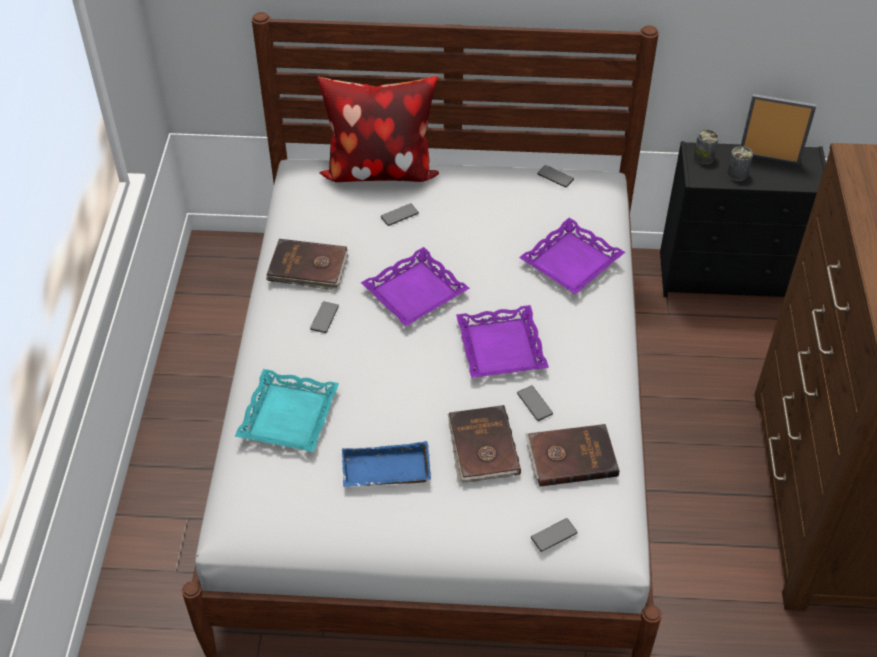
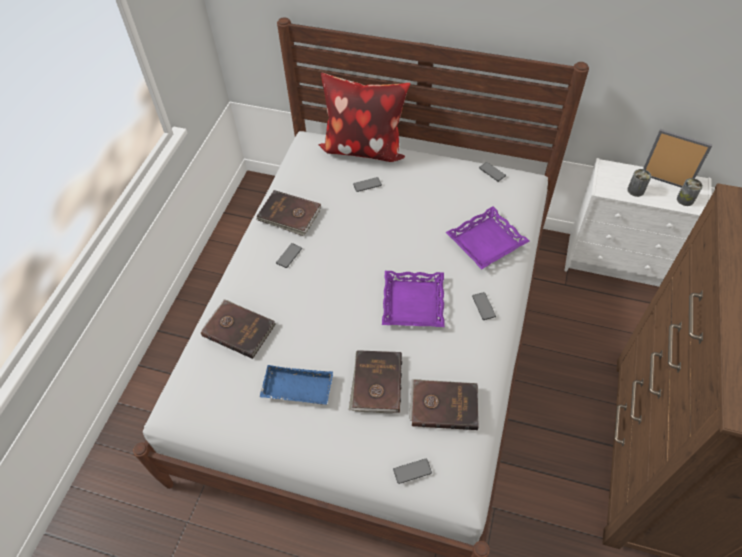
camera: 15 degrees right, 5 degrees up
turquoise tray [235,369,339,452] -> brown book [201,299,276,359]
purple tray [361,247,470,326] -> none
phone [517,386,553,421] -> phone moved to [472,292,496,320]
black dresser [660,141,826,297] -> white dresser [564,158,712,287]
can [693,130,719,164] -> can moved to [677,178,703,206]

